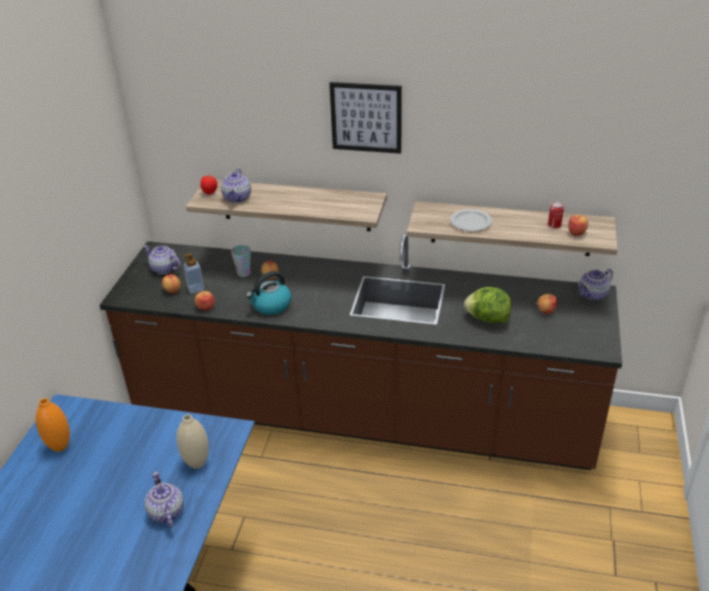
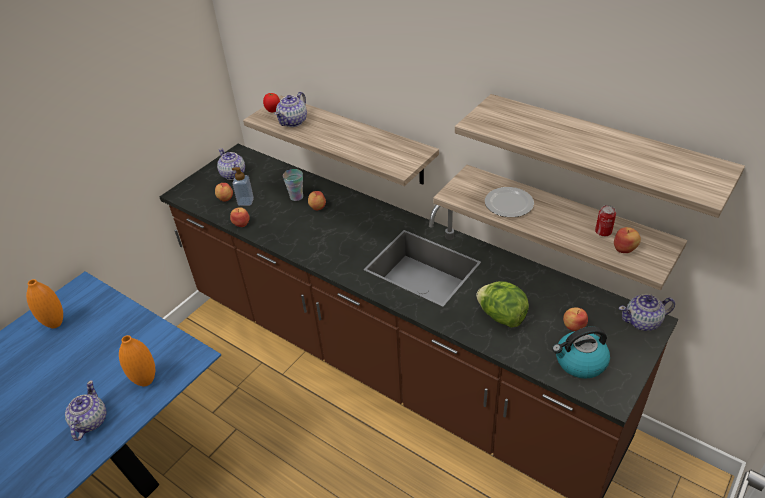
camera: 25 degrees right, 5 degrees up
beige vase [177,414,209,469] -> orange vase [119,335,155,387]
kettle [246,271,292,315] -> kettle moved to [552,326,610,379]
picture [329,82,402,154] -> none
none -> shelf [455,94,745,218]

